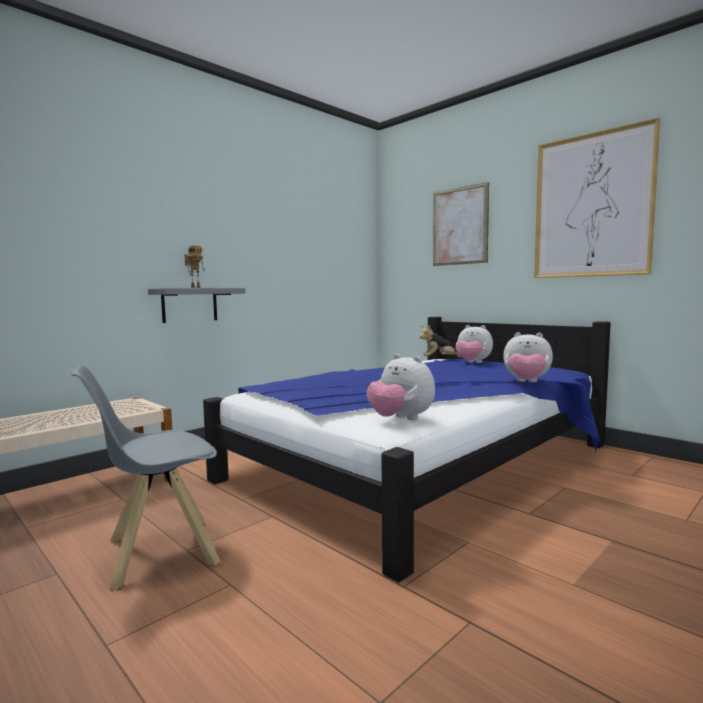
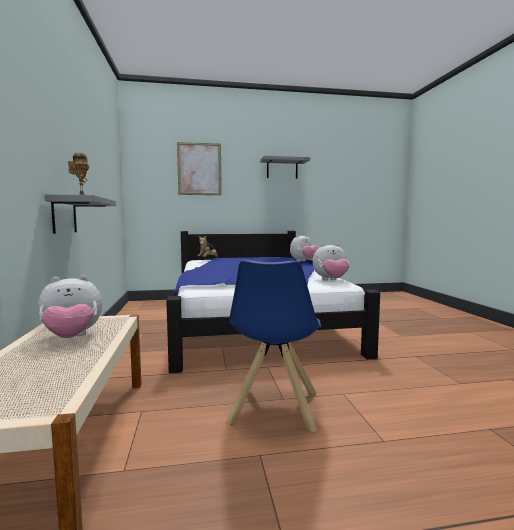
camera: 55 degrees left, 0 degrees up
grey chair [71,366,221,590] -> blue chair [226,260,321,433]
plush toy [456,325,493,363] -> plush toy moved to [38,275,102,338]
picture [534,117,660,278] -> grey shelf [260,156,310,179]

